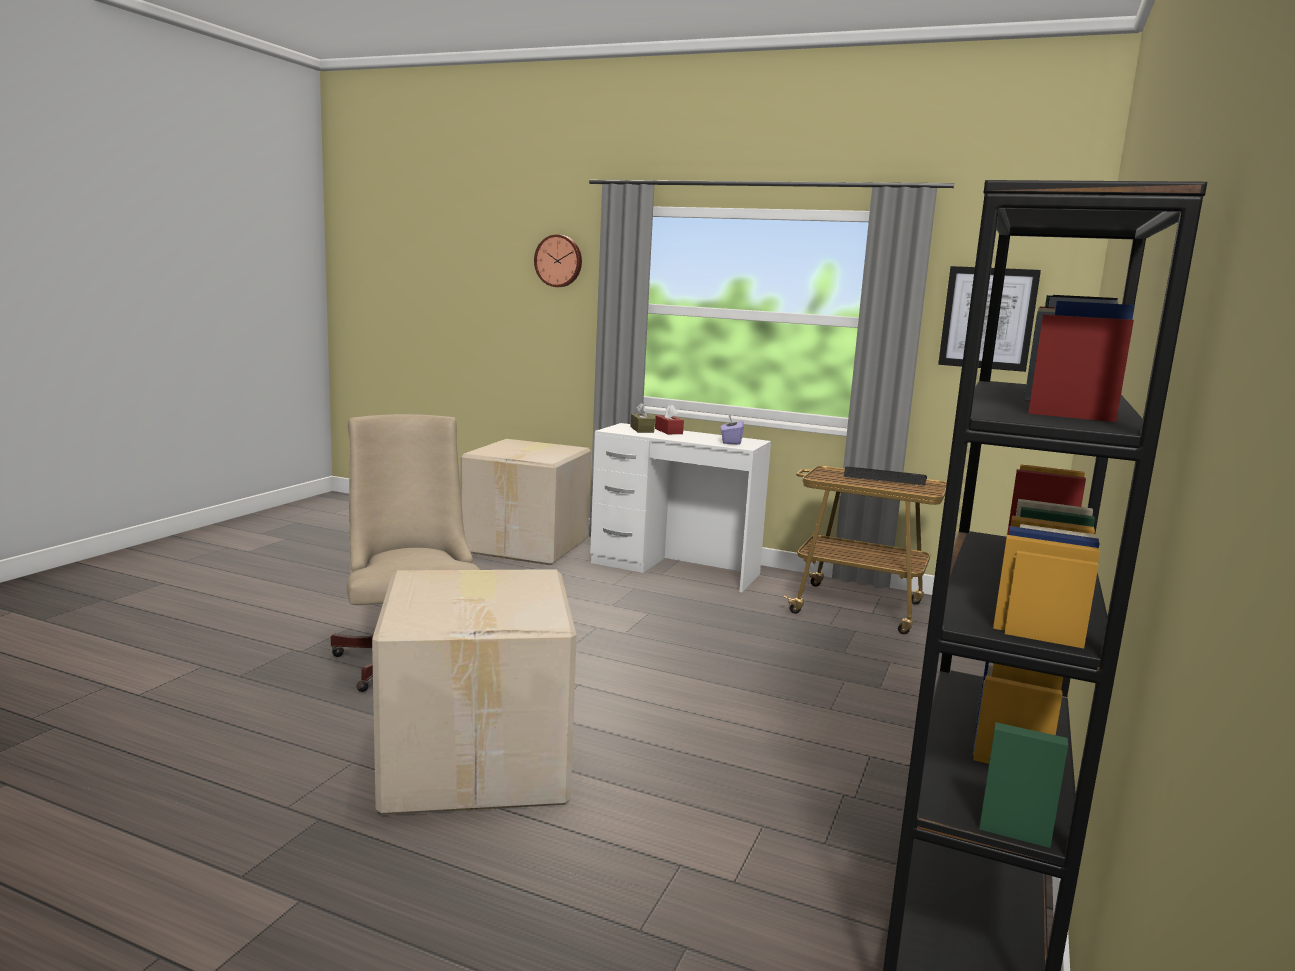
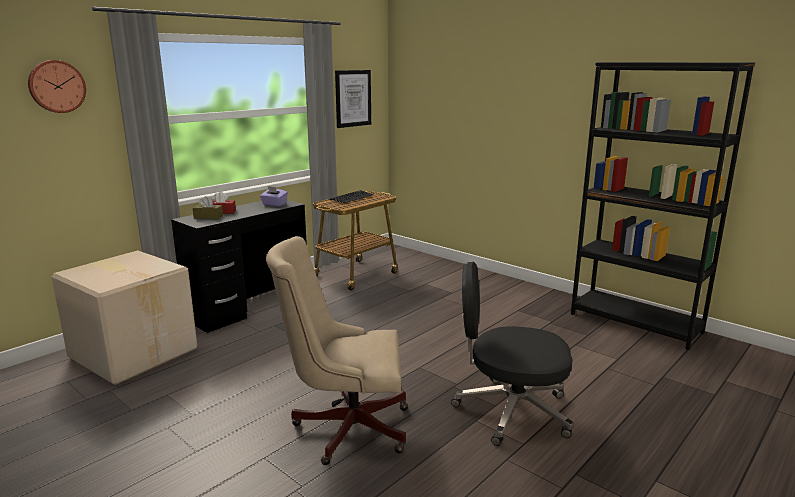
camera: 70 degrees left, 5 degrees up
cardboard box [372,569,577,815] -> black office chair [451,262,573,446]
white desk [590,423,771,592] -> black desk [171,200,307,333]

